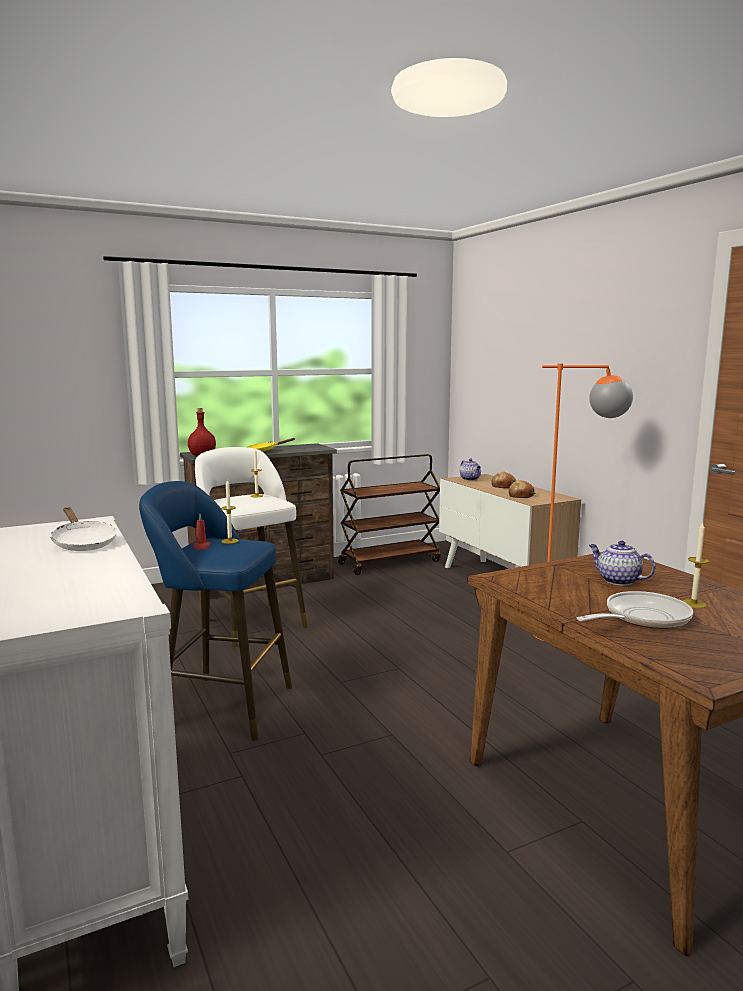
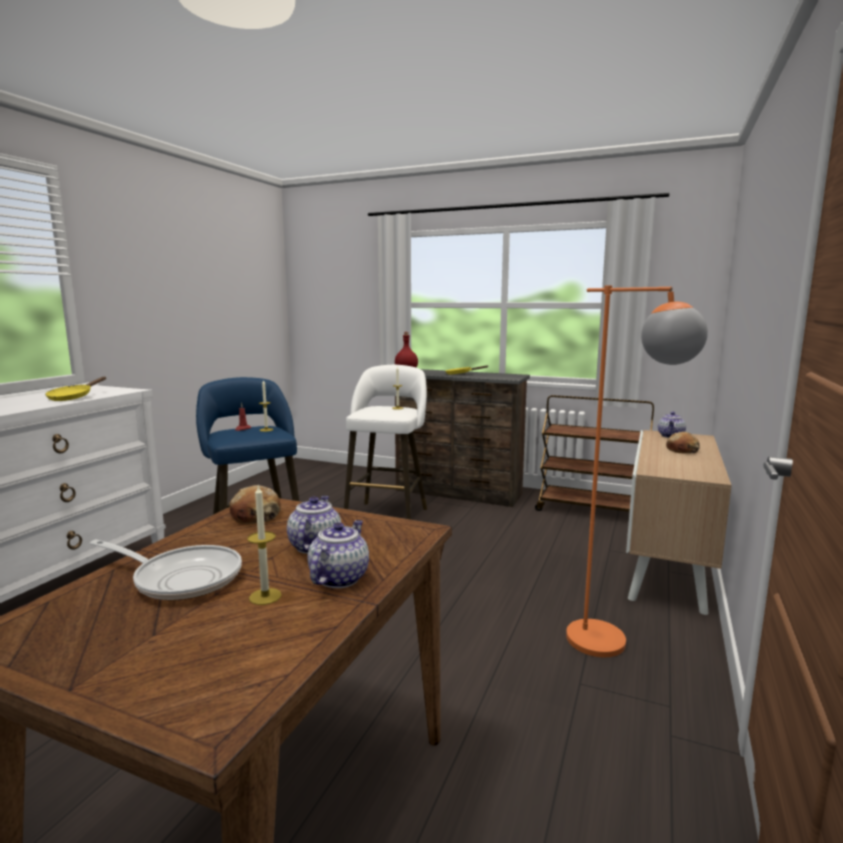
camera: 50 degrees right, 0 degrees up
white frying pan [50,507,117,551] -> yellow frying pan [45,377,106,401]
bread [508,480,535,498] -> bread moved to [230,485,281,524]
none -> teapot [308,520,369,588]

